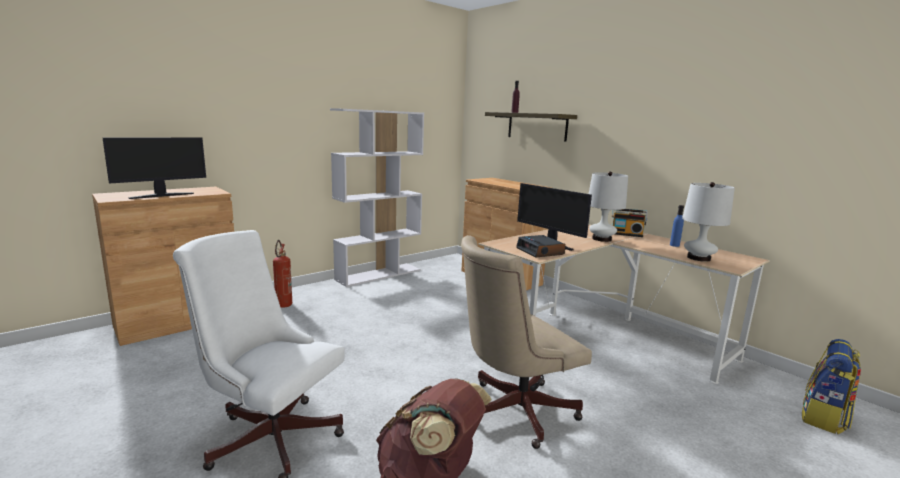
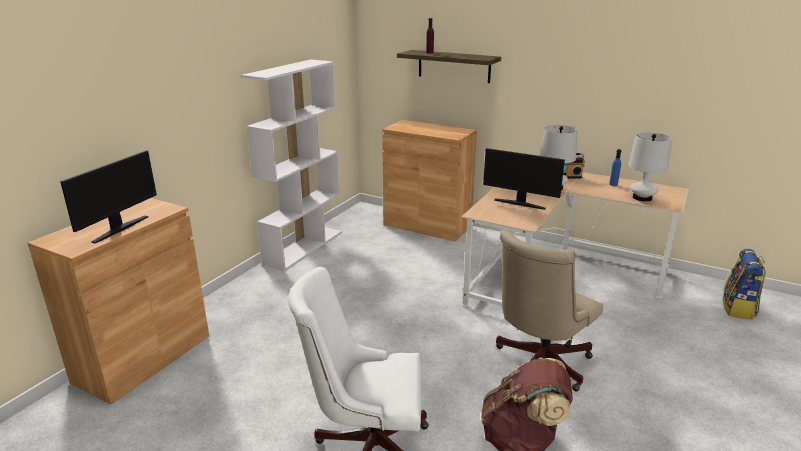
camera: 20 degrees left, 10 degrees up
fire extinguisher [273,240,292,308] -> none
alarm clock [516,235,566,258] -> none

